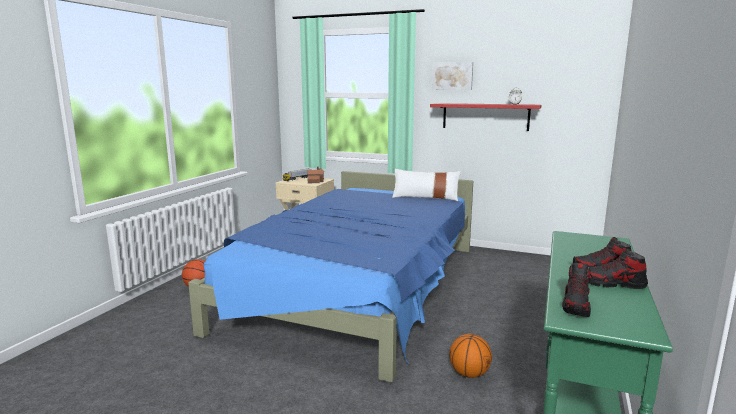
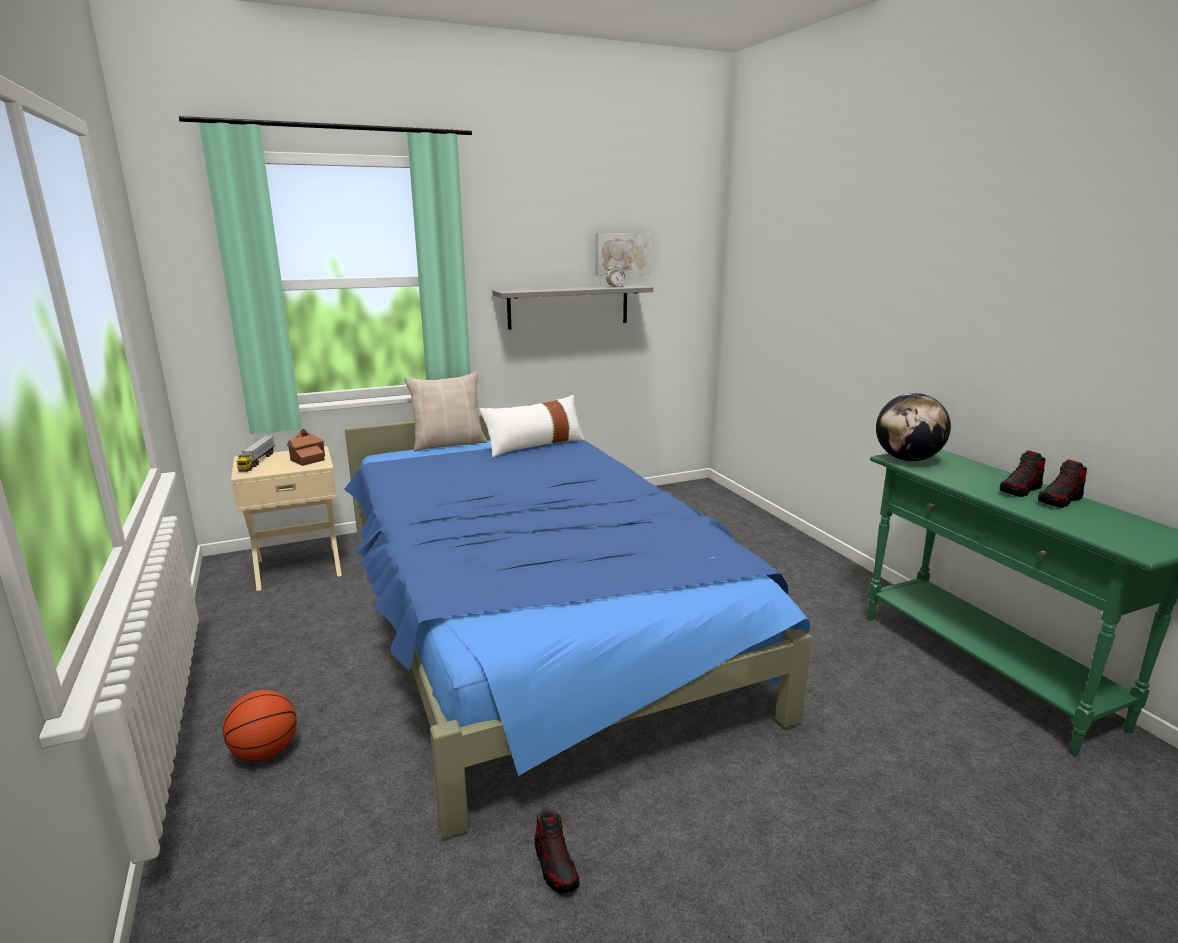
camera: 45 degrees left, 5 degrees up
red shelf [430,103,541,131] -> grey shelf [492,285,653,330]
picture [432,62,473,90] -> picture moved to [595,233,653,276]
basketball [449,334,492,378] -> none
shoe [562,263,591,317] -> shoe moved to [534,808,580,893]
none -> beige pillow [404,372,487,451]
none -> globe [876,393,951,461]

